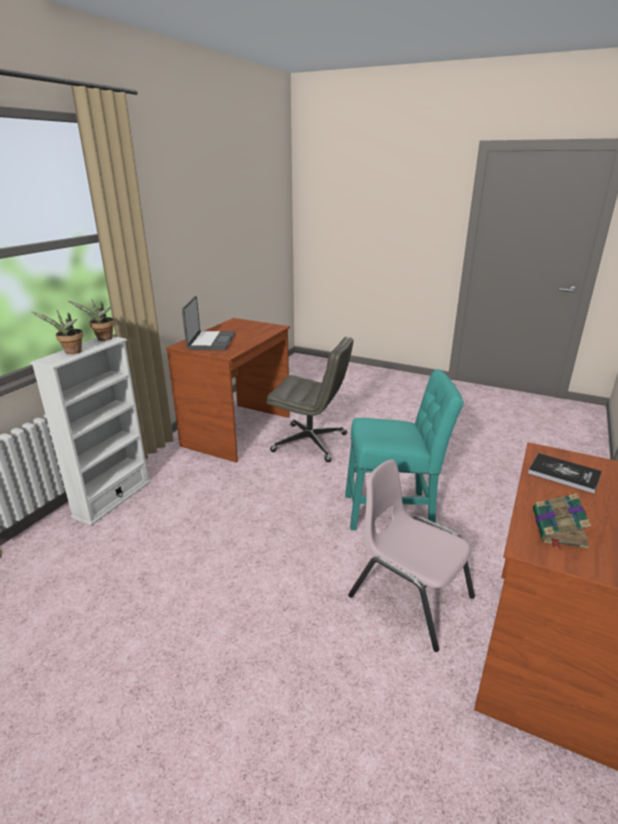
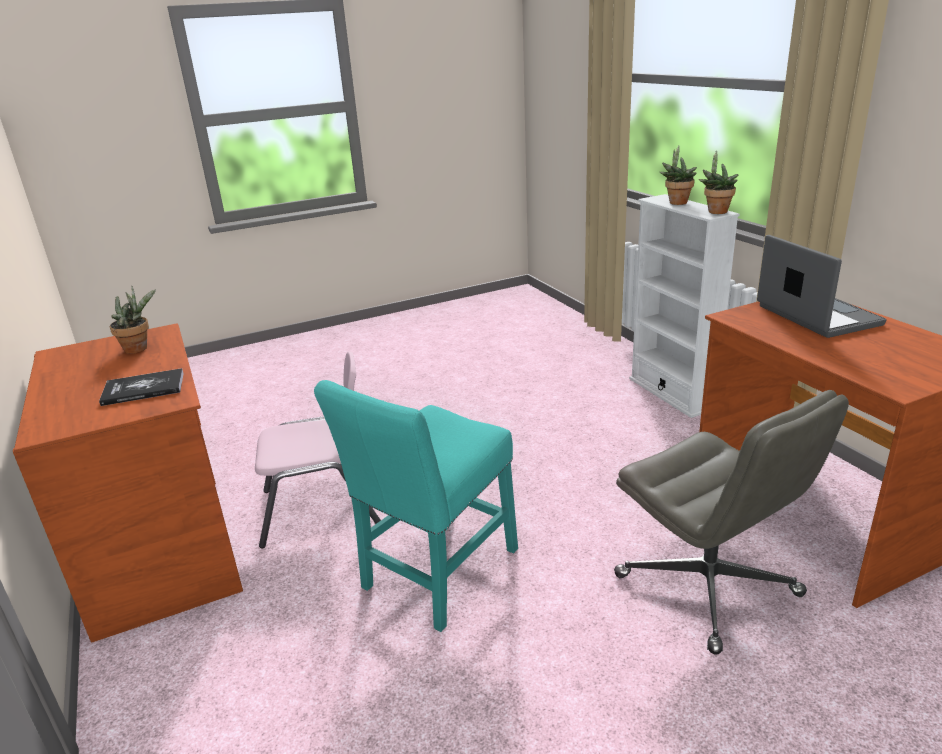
camera: 130 degrees right, 0 degrees up
laptop [182,296,235,350] -> laptop turned 150 degrees counterclockwise [757,235,886,338]
grey office chair [267,337,353,462] -> grey office chair turned 90 degrees counterclockwise [614,390,849,655]
book [533,493,591,549] -> potted plant [110,286,156,354]

